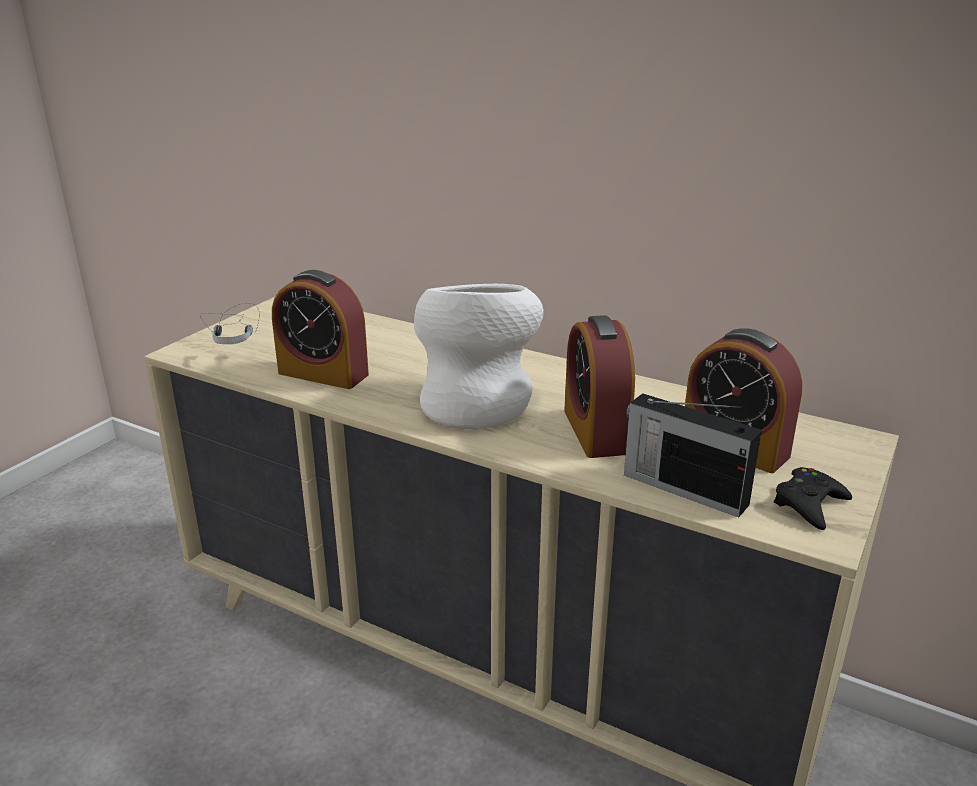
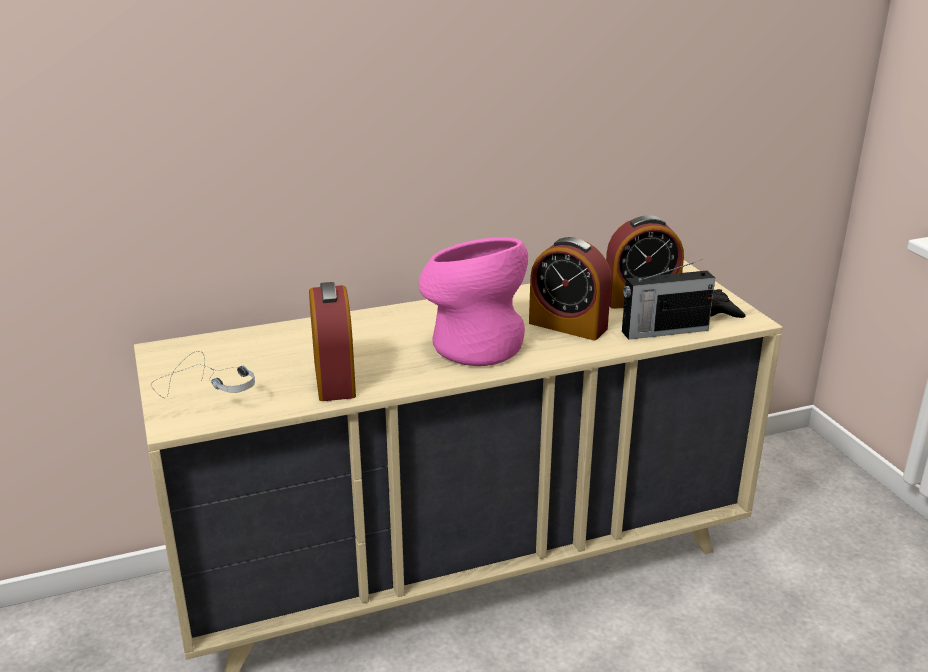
camera: 50 degrees left, 0 degrees up
alarm clock [272,270,369,389] -> alarm clock turned 75 degrees counterclockwise [309,282,356,401]
white vase [414,284,544,429] -> pink vase [419,237,528,366]

